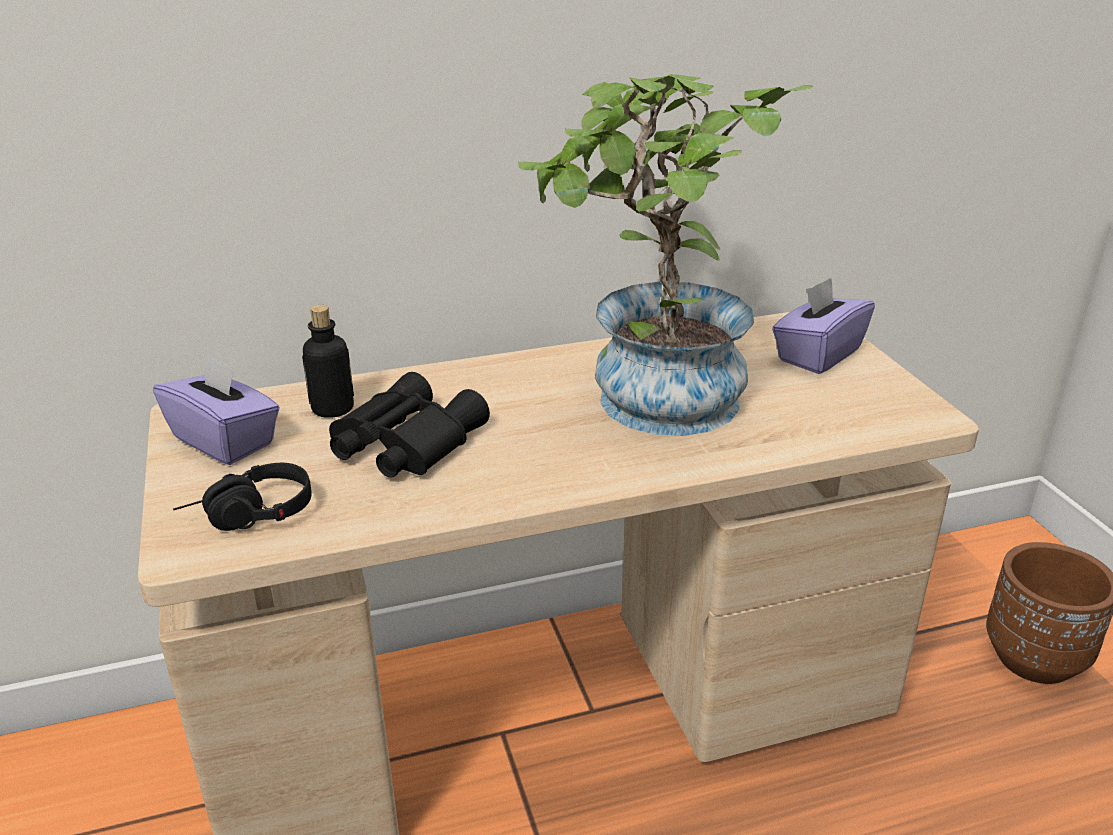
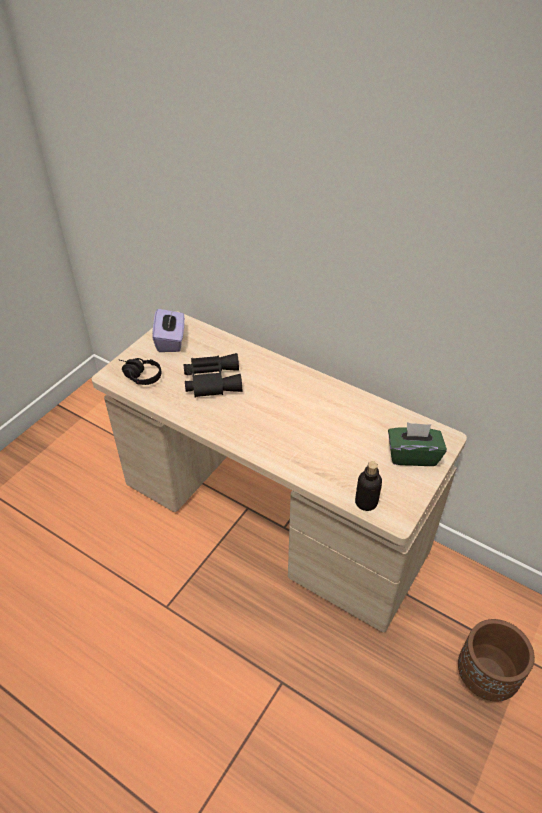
camera: 50 degrees right, 15 degrees up
bottle [302,305,354,418] -> bottle moved to [355,461,382,511]
potted plant [518,74,813,436] -> none
purple tissue box [772,277,875,374] -> green tissue box [388,422,447,466]

